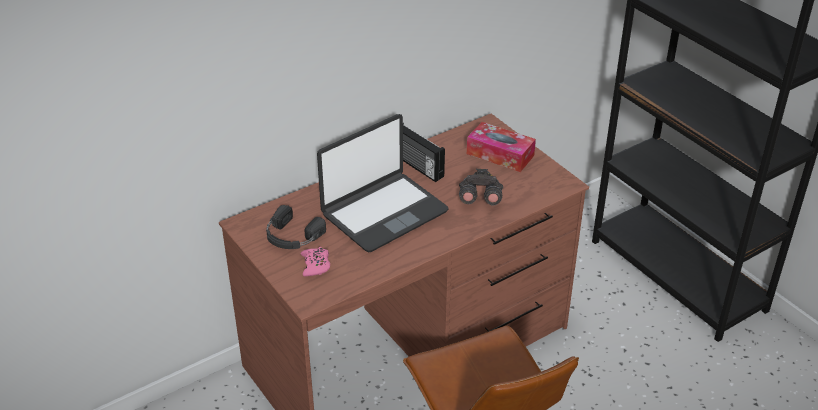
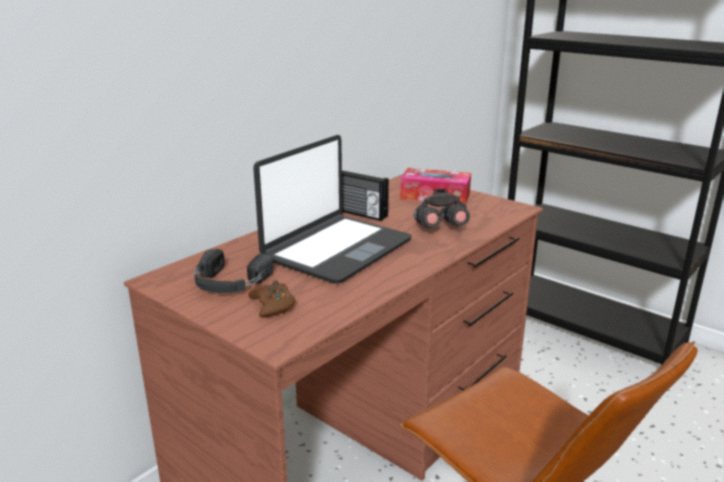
camera: 15 degrees left, 15 degrees down
pink game controller [301,247,330,276] -> brown game controller [248,280,295,318]

